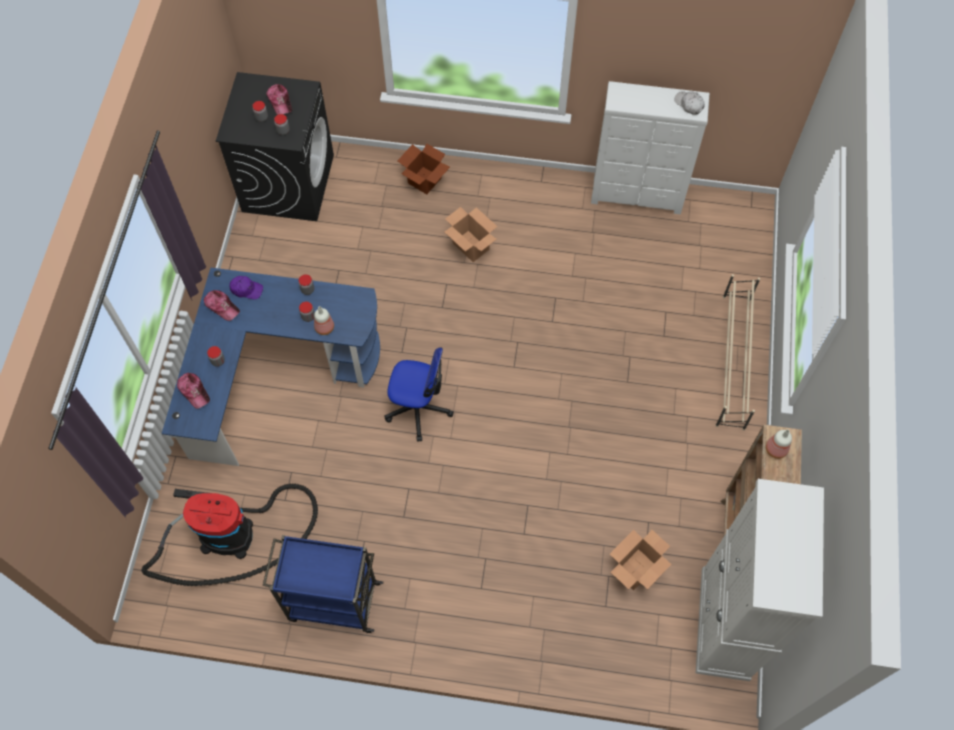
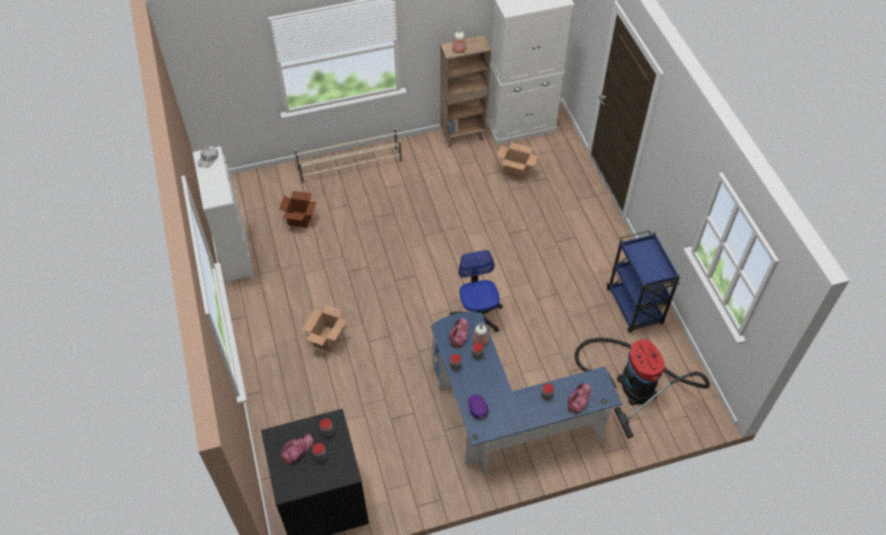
camera: 115 degrees left, 10 degrees down
cap [204,290,240,321] -> cap moved to [449,318,468,348]
cardboard box [398,144,450,194] -> cardboard box moved to [279,191,316,228]

